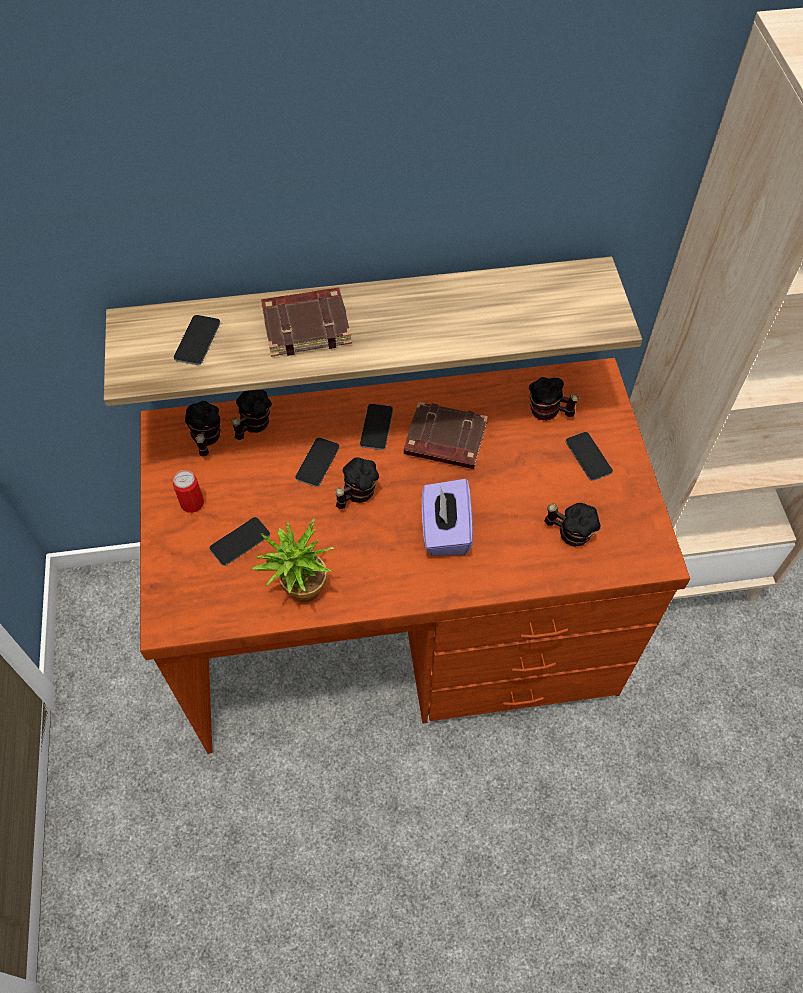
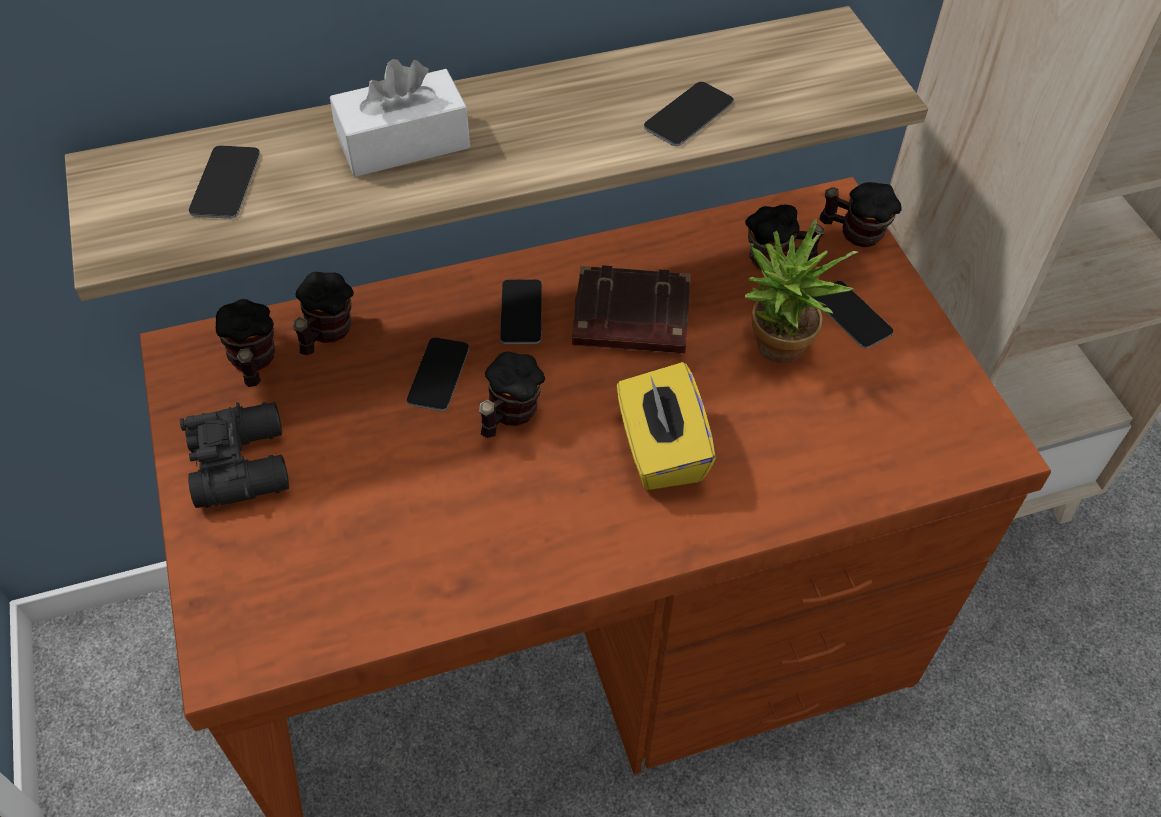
camera: 10 degrees left, 5 degrees down
can [173,470,204,513] -> black binoculars [180,402,289,508]
phone [210,517,270,566] -> phone moved to [644,82,734,146]
potted plant [252,518,334,602] -> potted plant moved to [745,218,858,364]
brown book [261,287,352,357] -> white tissue box [330,59,470,177]
purple tissue box [422,479,473,555] -> yellow tissue box [617,362,716,490]
mug [544,503,600,547] -> mug moved to [819,182,902,248]

